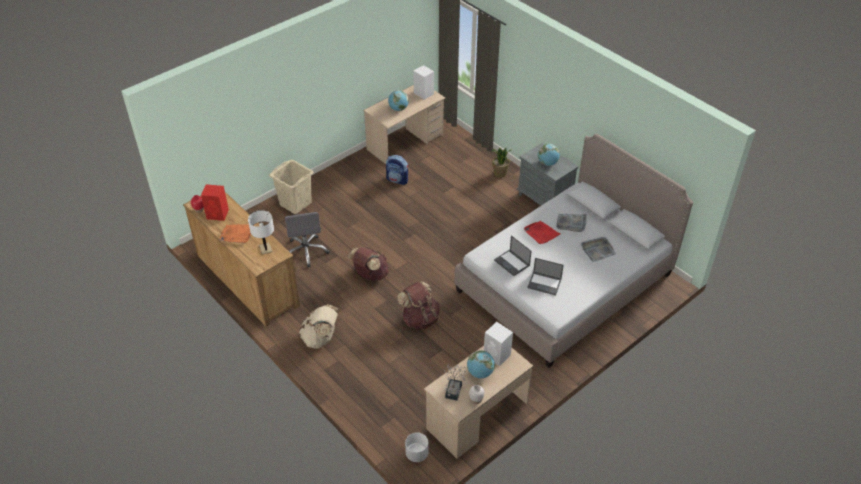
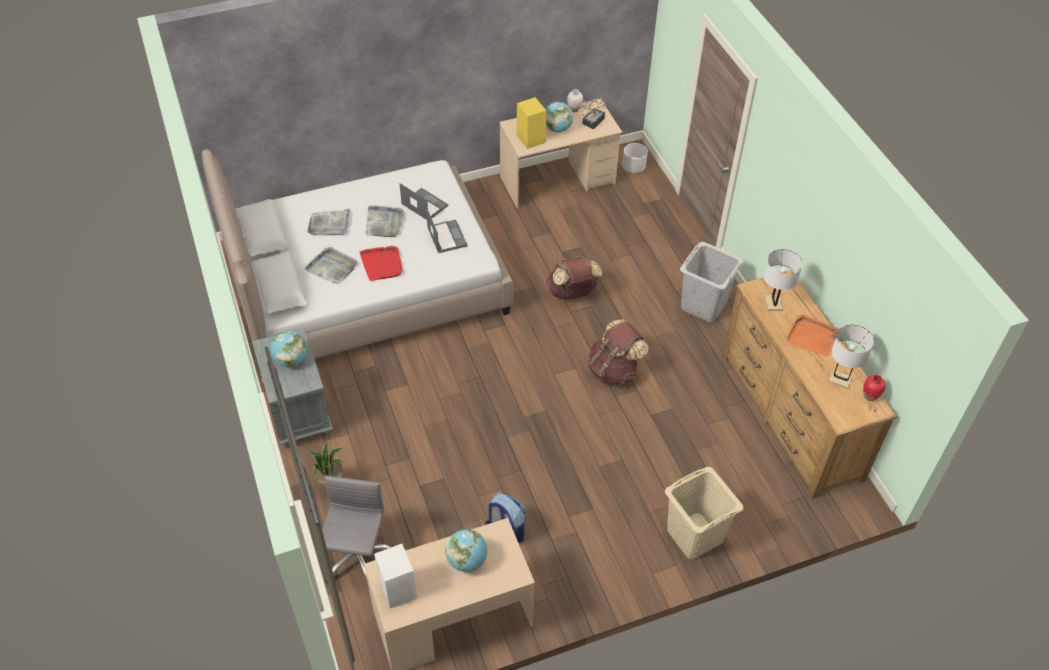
camera: 160 degrees left, 5 degrees up
red speaker [201,184,229,221] -> white table lamp [828,325,874,389]
grey office chair [285,212,330,267] -> grey office chair moved to [317,476,391,583]
beige backpack [299,304,338,348] -> grey laundry basket [680,242,744,323]
white speaker [484,322,513,366] -> yellow speaker [517,97,546,149]
none -> grey tray [366,205,404,237]

